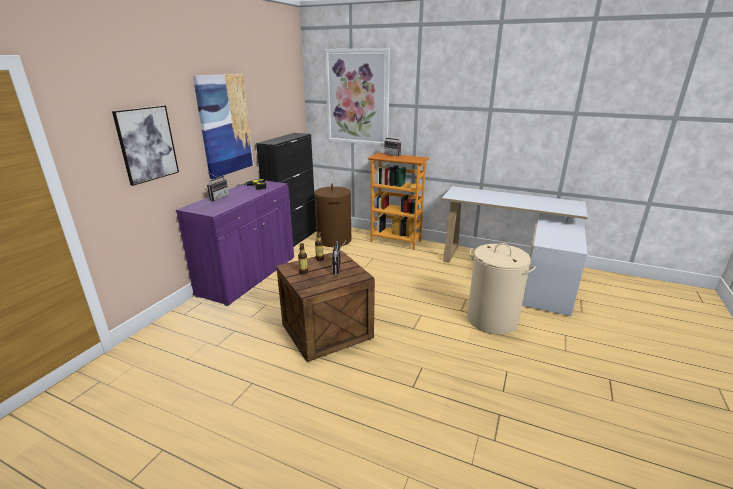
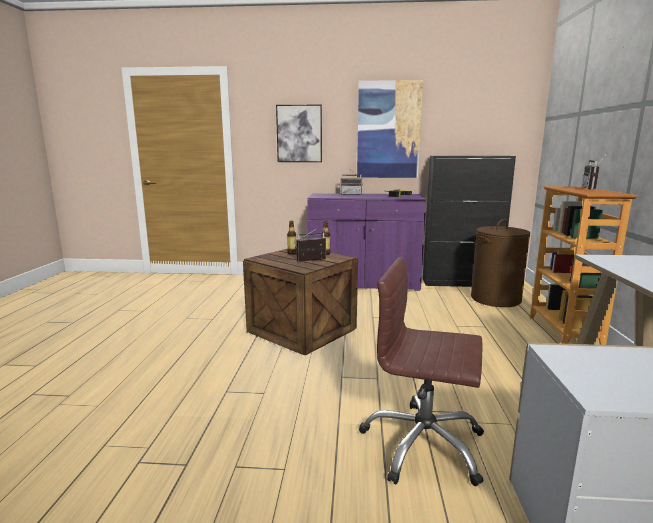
camera: 70 degrees right, 10 degrees down
picture [325,48,390,146] -> none
beige laundry basket [467,243,536,334] -> brown office chair [359,257,484,486]

